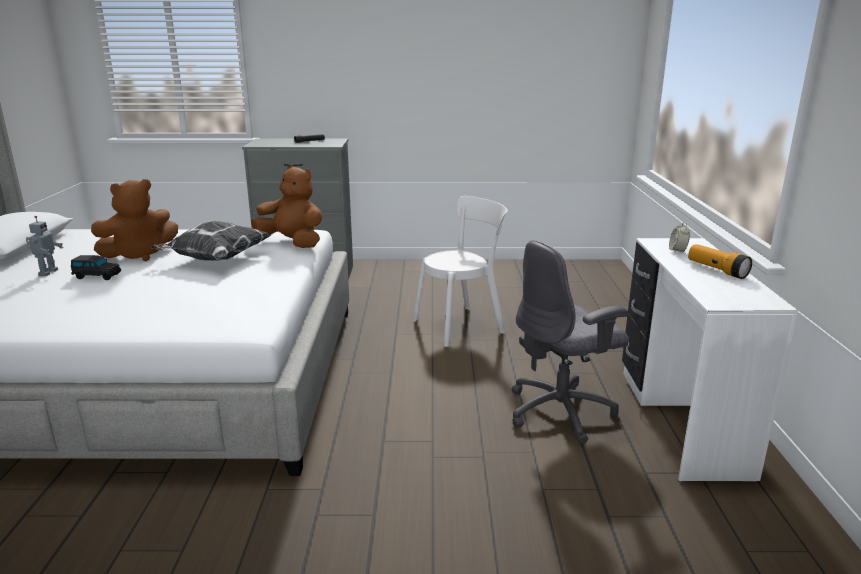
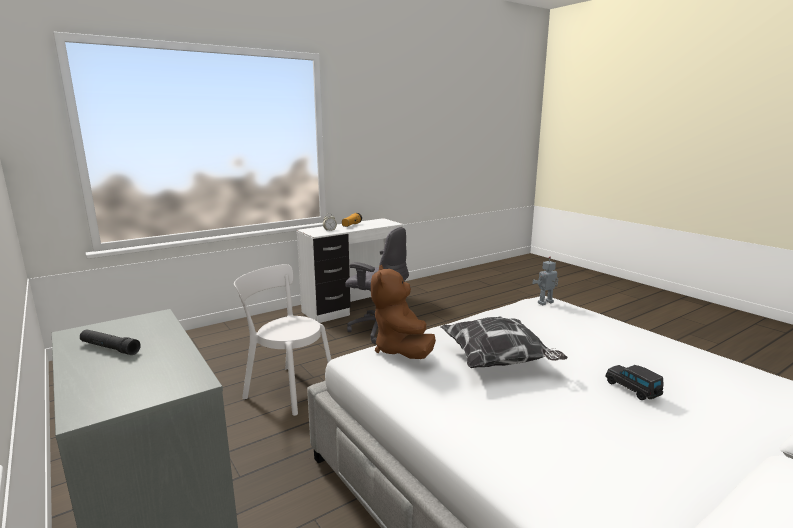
camera: 125 degrees left, 5 degrees down
toy robot [26,216,64,276] -> toy robot moved to [532,256,558,305]
brown plush toy [91,179,178,261] -> none

